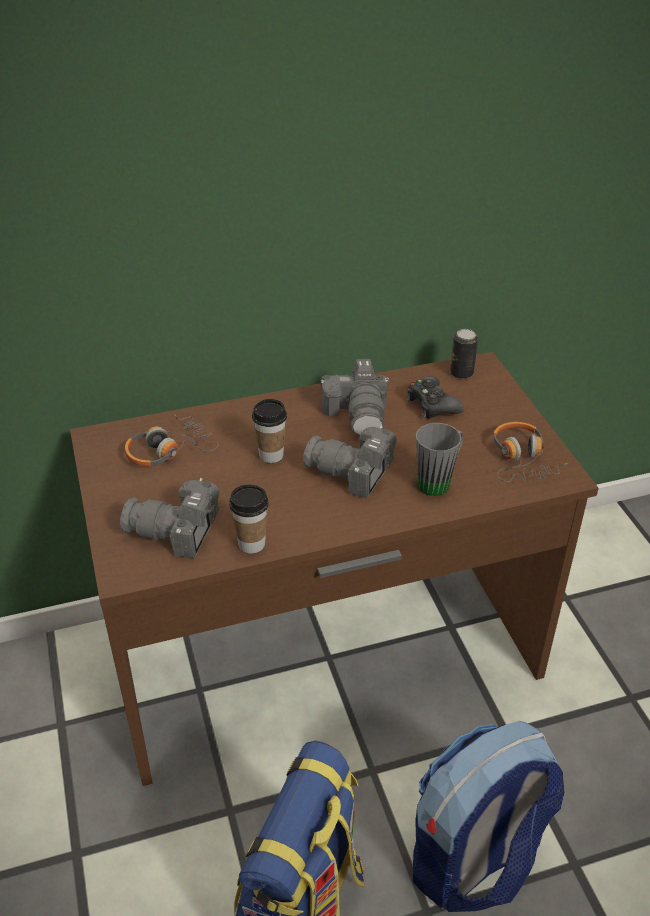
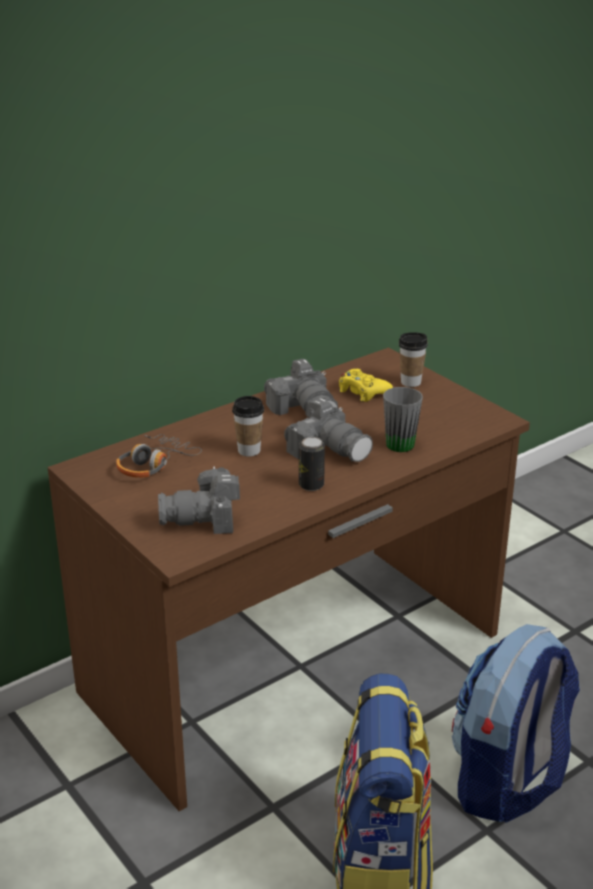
camera: 20 degrees left, 10 degrees down
cup [229,485,269,554] -> cup moved to [399,332,428,387]
camera [303,426,397,499] -> camera turned 135 degrees counterclockwise [284,397,373,462]
black game controller [406,376,464,419] -> yellow game controller [339,369,393,402]
can [450,329,478,379] -> can moved to [299,437,325,491]
headphones [493,422,568,482] -> none

